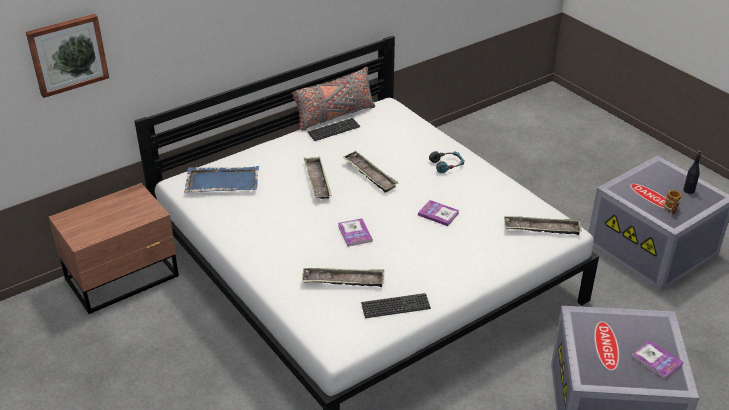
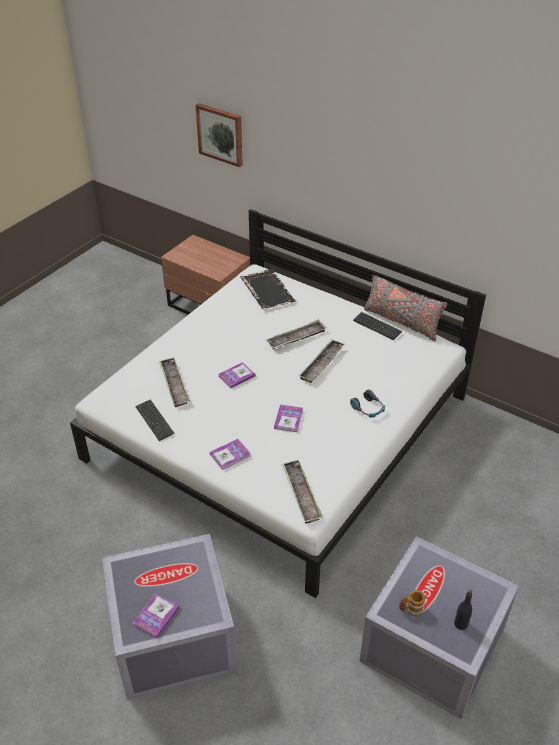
camera: 70 degrees right, 5 degrees up
blue tray [184,166,259,193] -> black tray [240,269,296,309]
none -> book [210,439,251,470]

